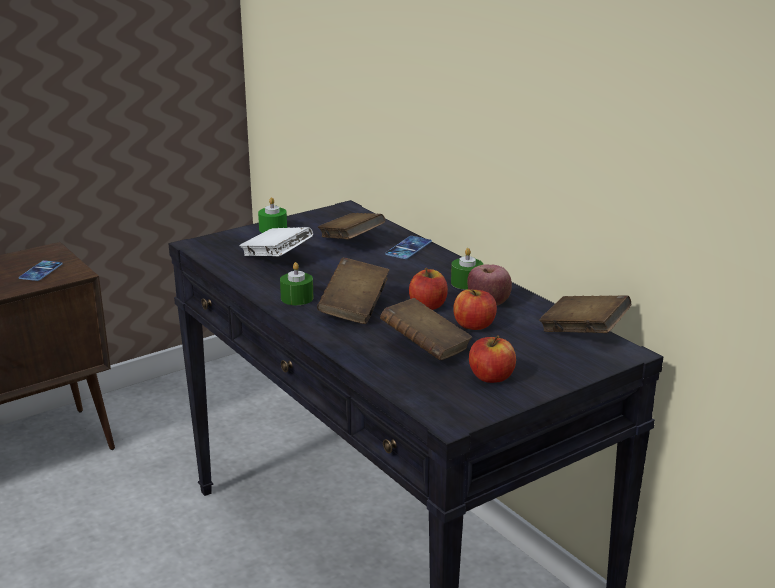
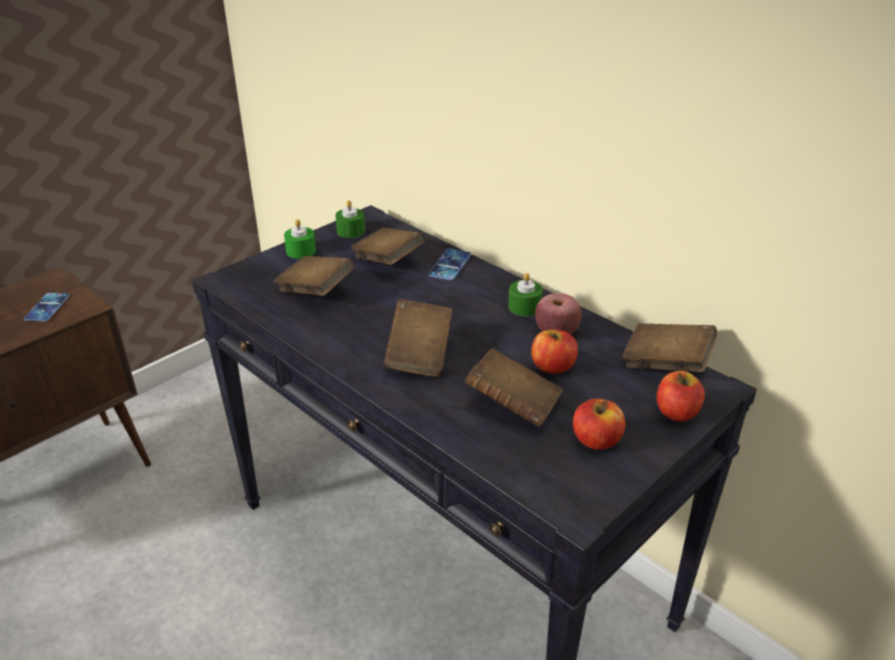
camera: 10 degrees left, 10 degrees up
white book [240,227,313,257] -> brown book [274,256,355,296]
green candle [280,262,314,305] -> green candle moved to [335,200,365,238]
apple [409,268,448,310] -> apple moved to [657,371,705,422]

